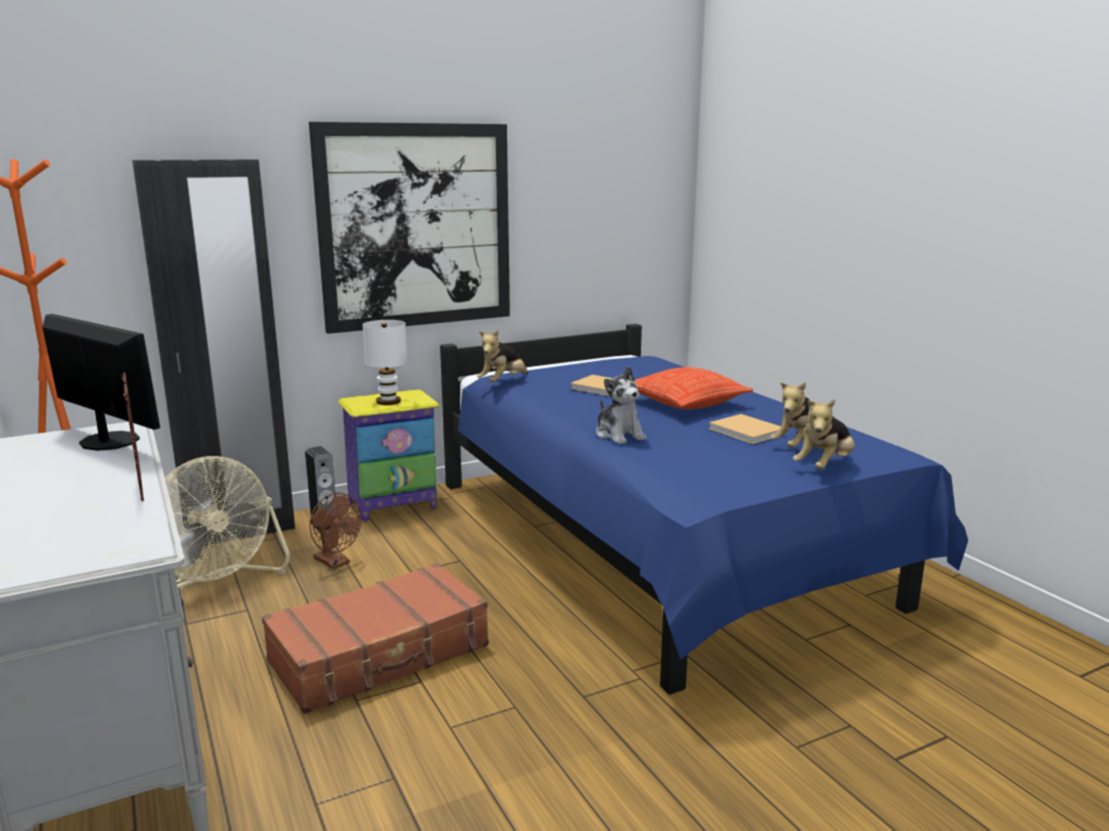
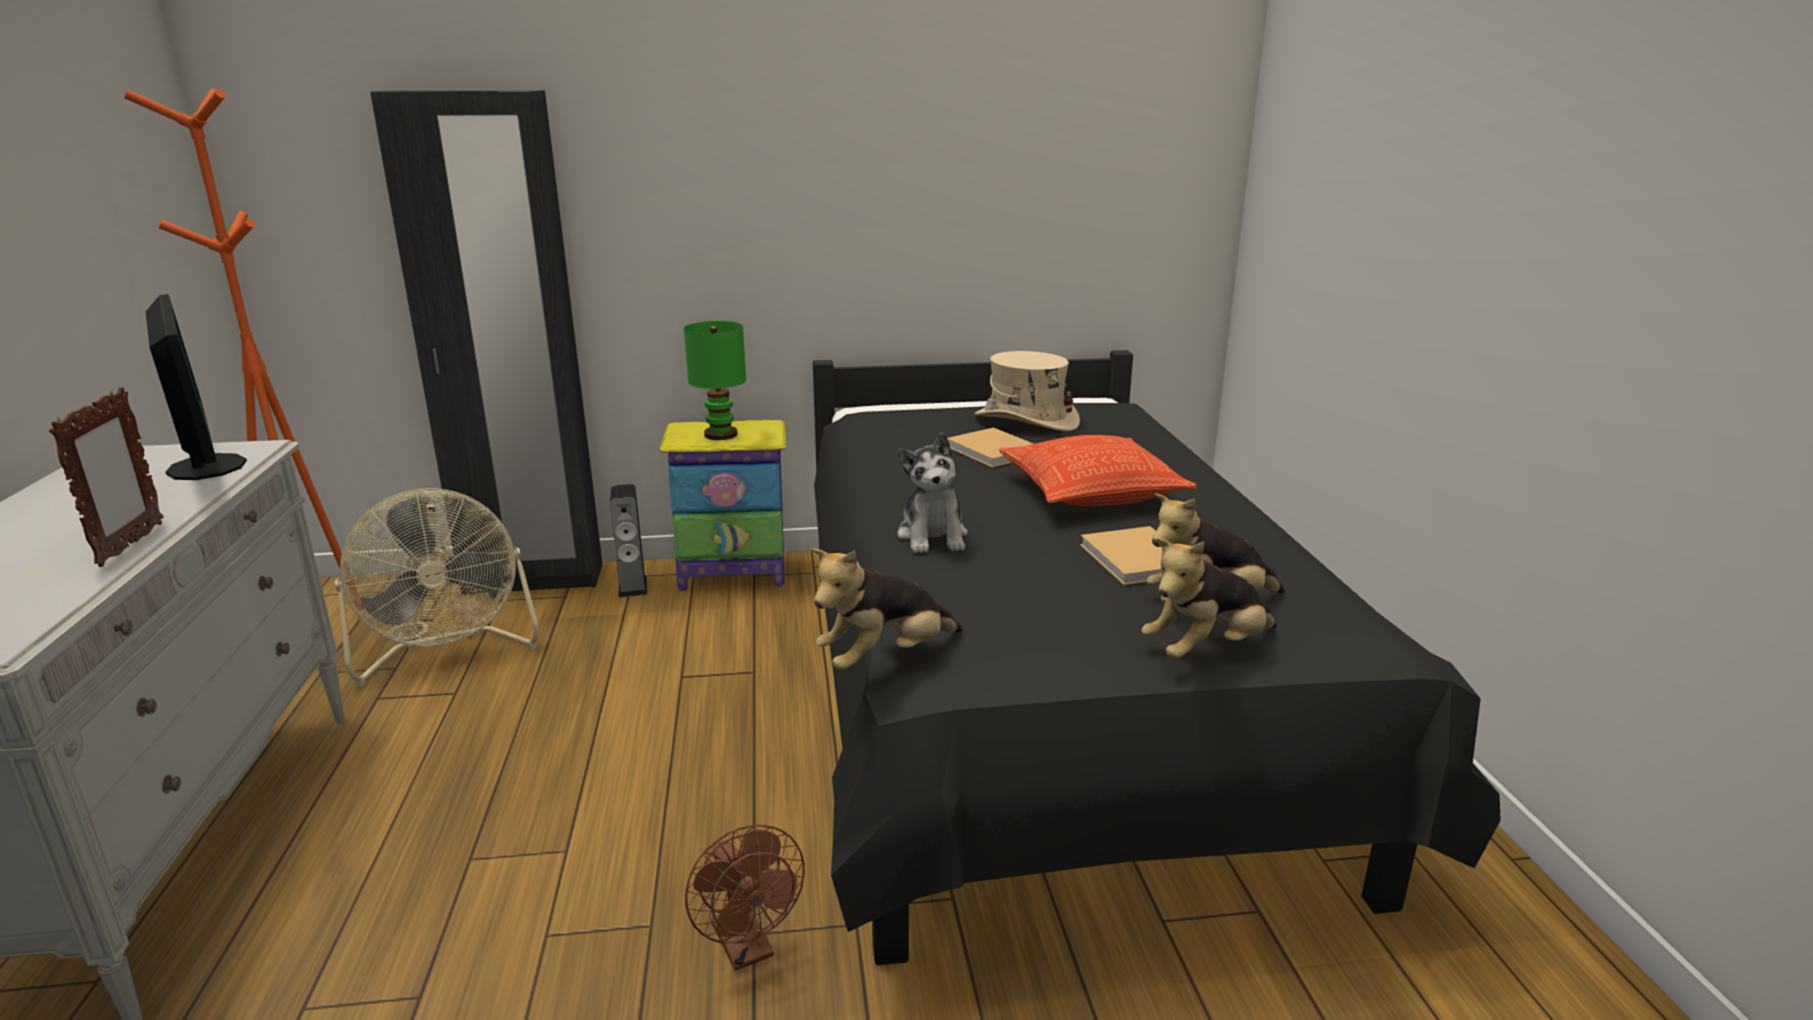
camera: 20 degrees right, 5 degrees up
brown suitcase [262,563,489,714] -> none
picture [309,122,510,334] -> none
brown fan [309,493,361,569] -> brown fan moved to [685,825,805,971]
white table lamp [363,320,407,405] -> green table lamp [684,321,746,440]
blue bed [440,324,968,695] -> black bed [813,350,1501,966]
plush toy [477,330,528,382] -> plush toy moved to [811,548,963,670]
none -> beige hat [975,351,1080,431]

